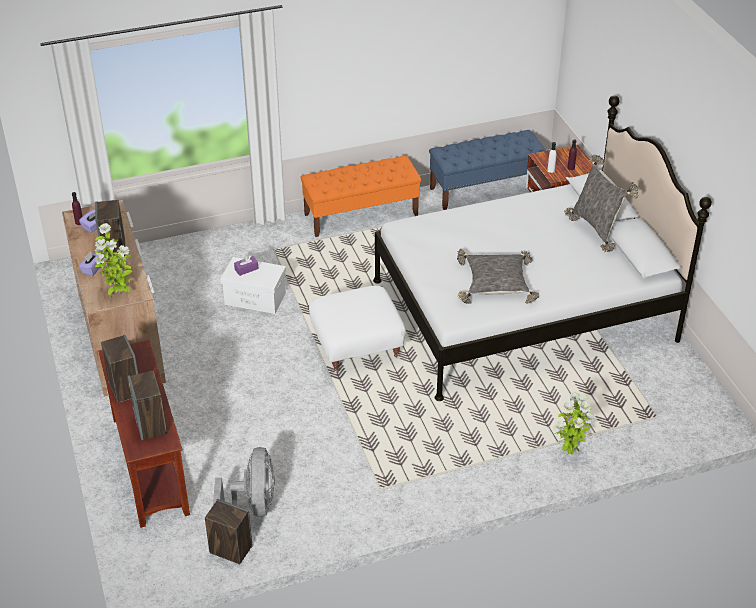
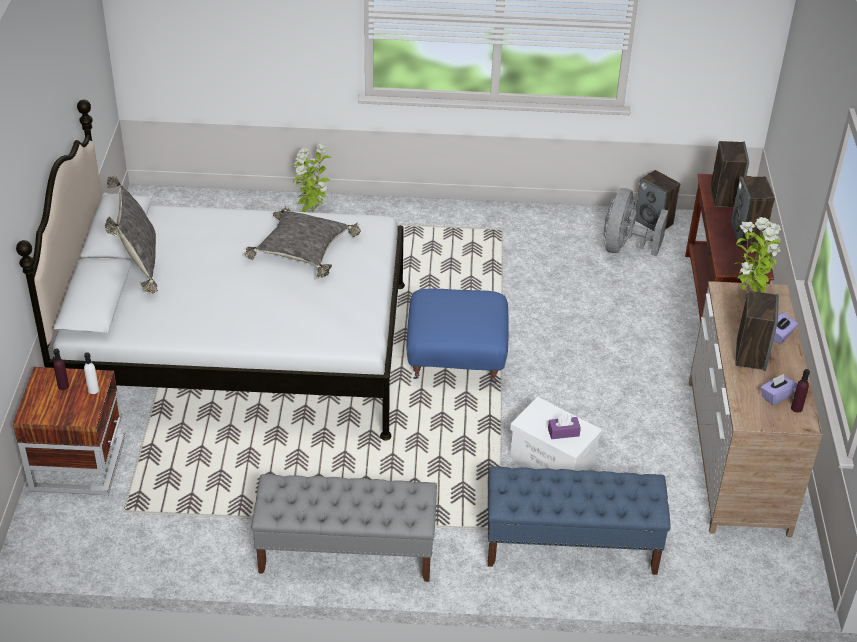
camera: 160 degrees left, 0 degrees up
orange bench [301,155,421,237] -> grey bench [251,474,437,582]
white ottoman [309,286,406,374] -> blue ottoman [406,289,509,383]
blue bench [429,130,546,210] -> blue bench moved to [488,467,671,575]

